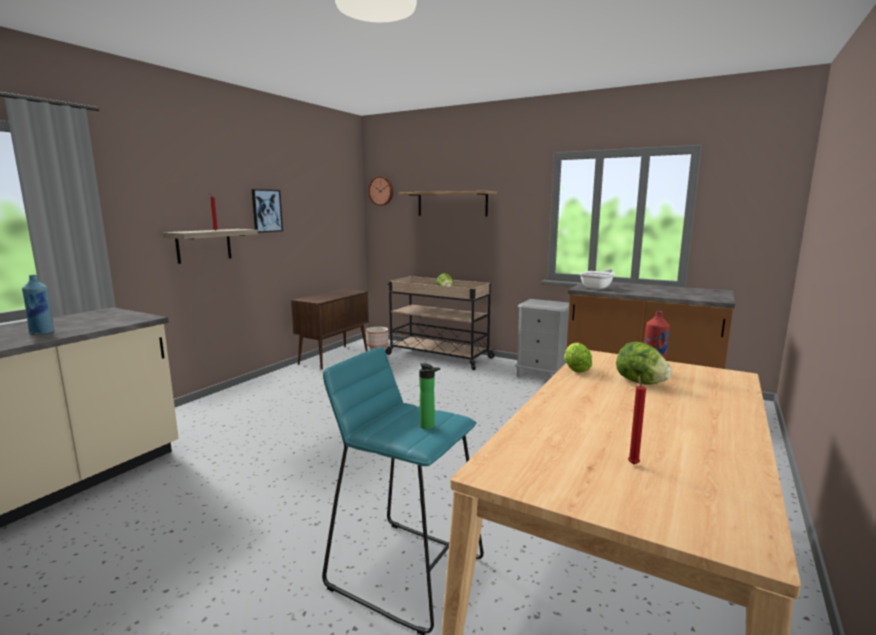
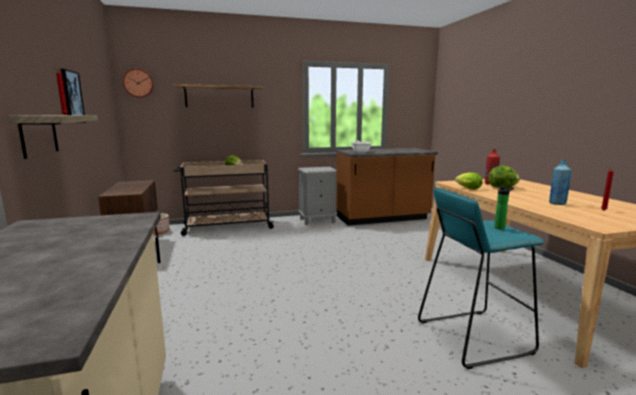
camera: 45 degrees left, 0 degrees up
blue bottle [22,275,54,334] -> blue bottle moved to [549,160,571,205]

